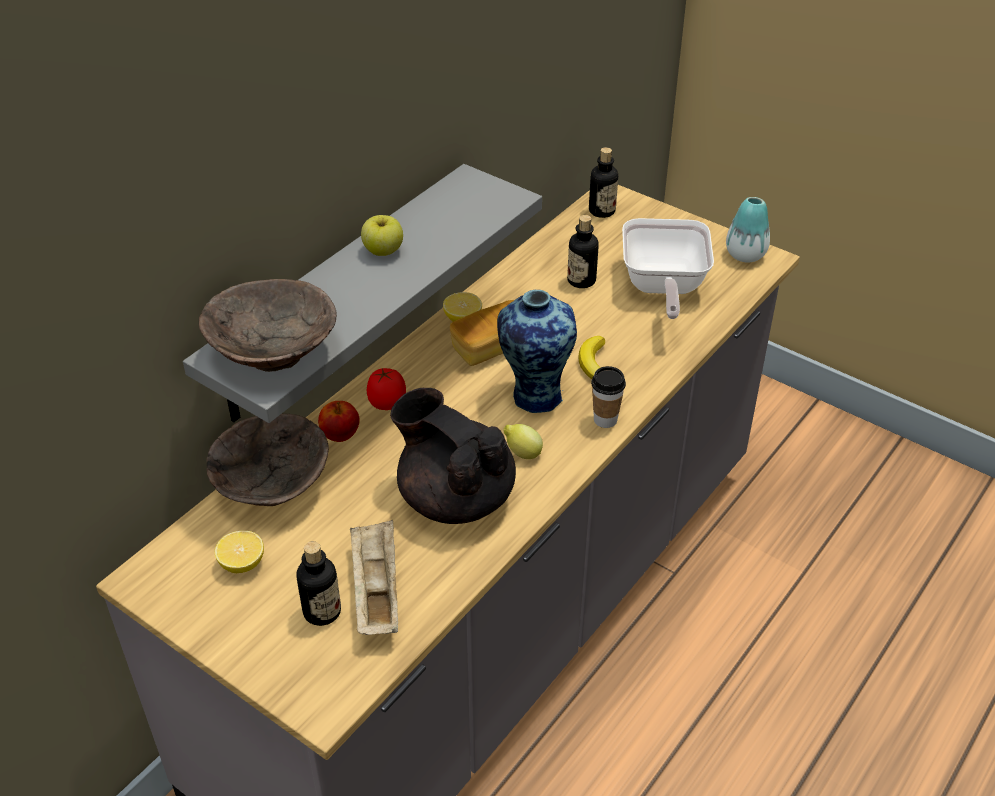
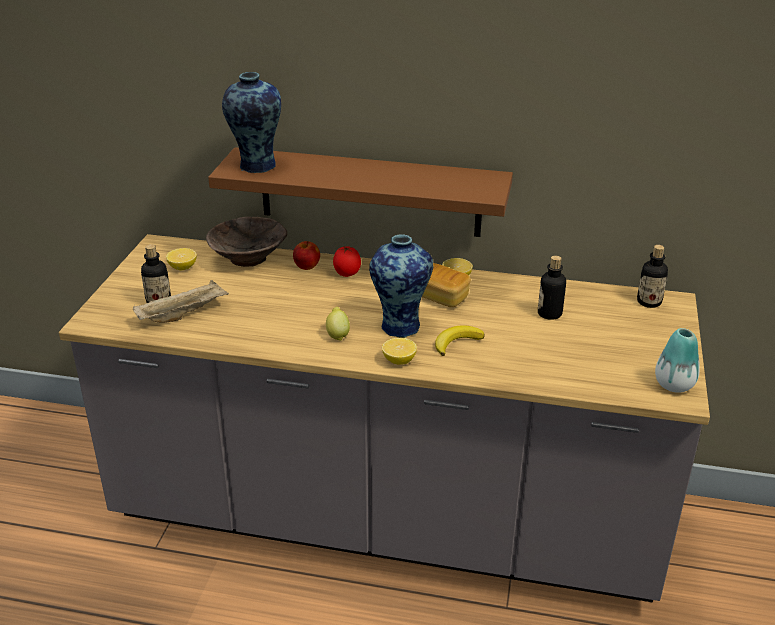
camera: 65 degrees right, 10 degrees down
grey shelf [183,164,542,423] -> brown shelf [208,147,513,237]
brown bowl [199,279,337,372] -> vase [222,72,281,173]
apple [361,215,403,256] -> none
black teapot [390,388,516,524] -> none
cup [591,366,626,428] -> lemon [382,338,417,365]
frying pan [622,218,714,319] -> none

